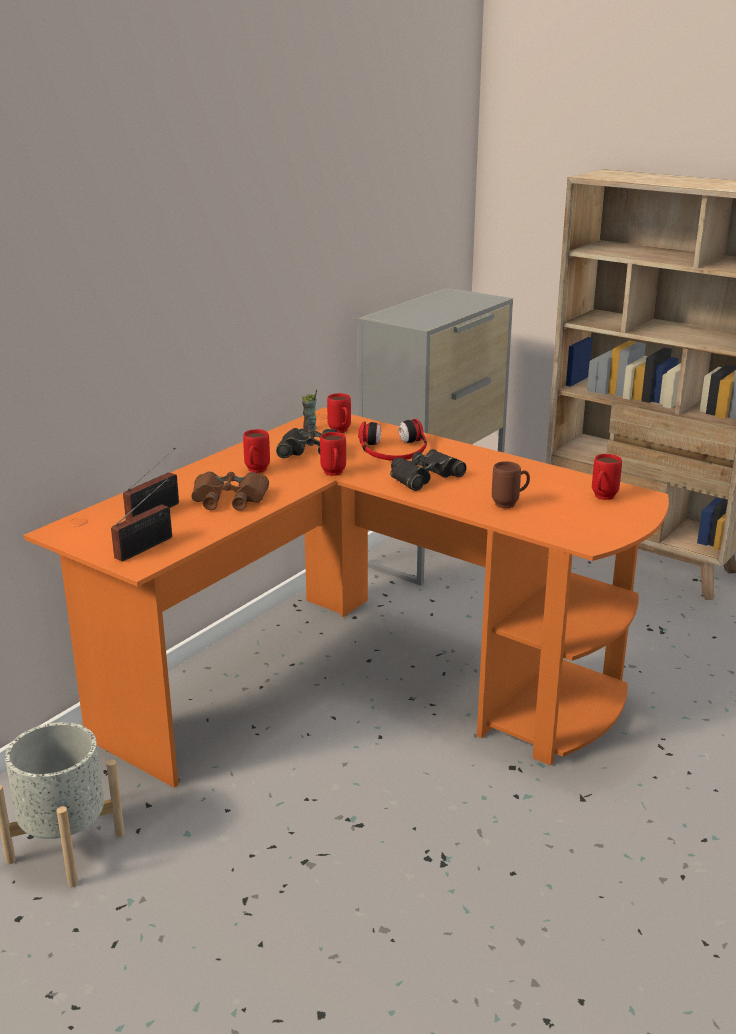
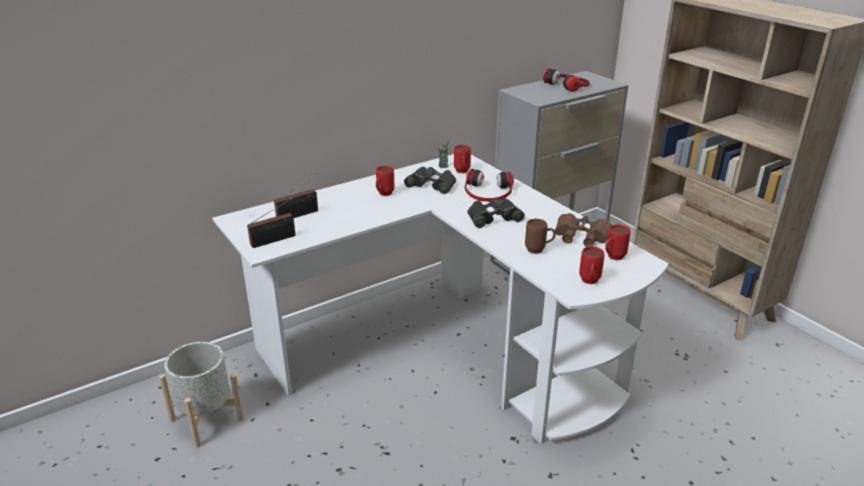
camera: 20 degrees right, 5 degrees up
orange desk [24,407,669,788] -> white desk [212,154,669,444]
brown binoculars [191,471,269,511] -> brown binoculars moved to [555,213,612,247]
red mug [320,432,346,476] -> red mug moved to [579,246,604,284]
none -> headphones [543,68,590,92]

